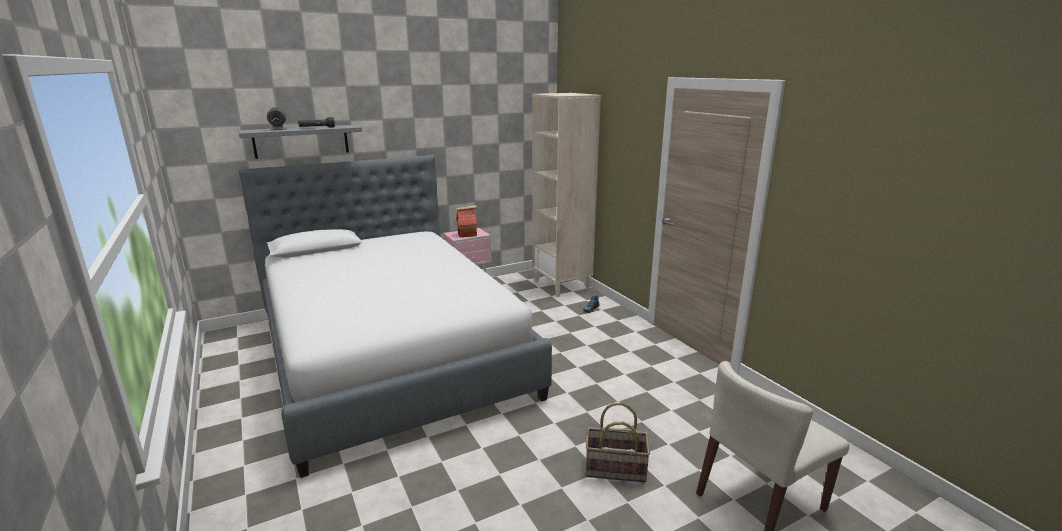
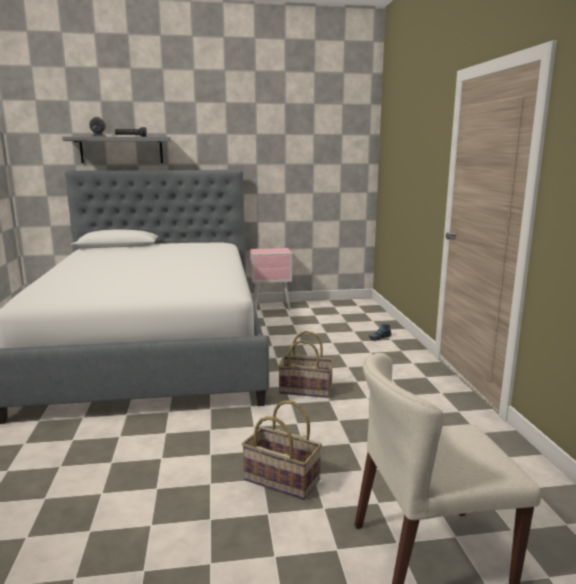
camera: 20 degrees right, 5 degrees down
toy house [456,205,477,237] -> none
beige bookcase [532,93,601,297] -> none
none -> basket [278,331,333,398]

